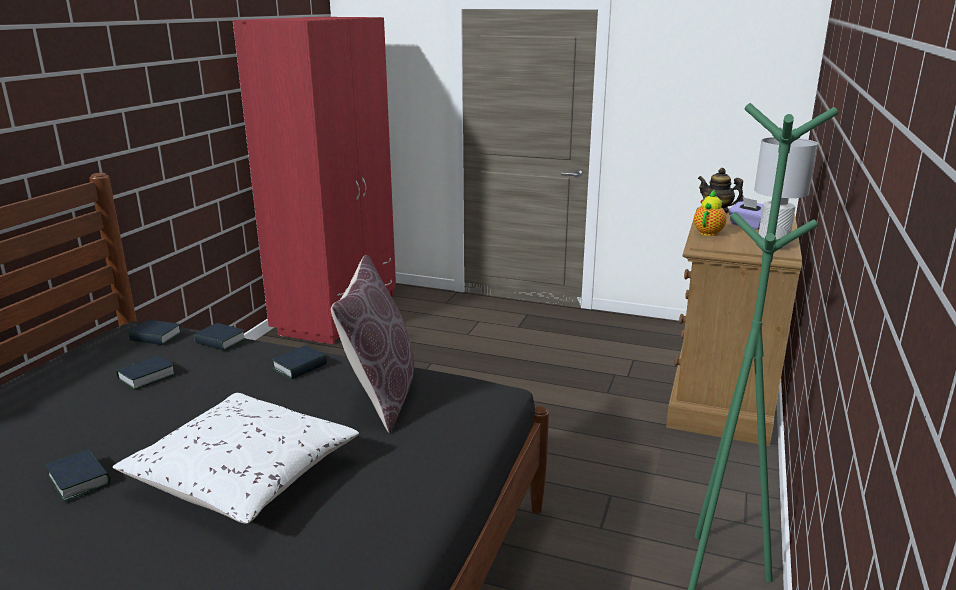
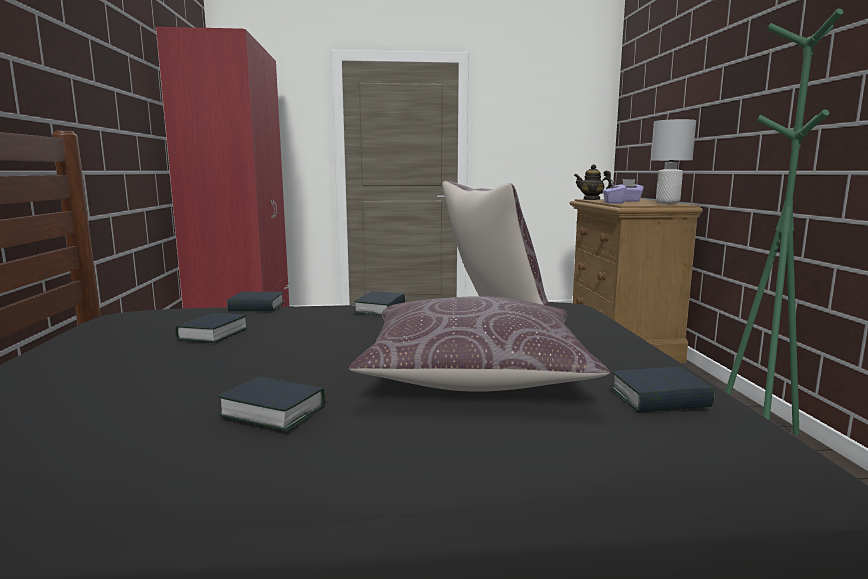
camera: 25 degrees left, 10 degrees down
white pillow [113,393,359,524] -> brown pillow [349,296,610,392]
book [128,320,182,345] -> book moved to [610,367,714,412]
teapot [694,190,727,236] -> purple tissue box [603,180,627,203]

